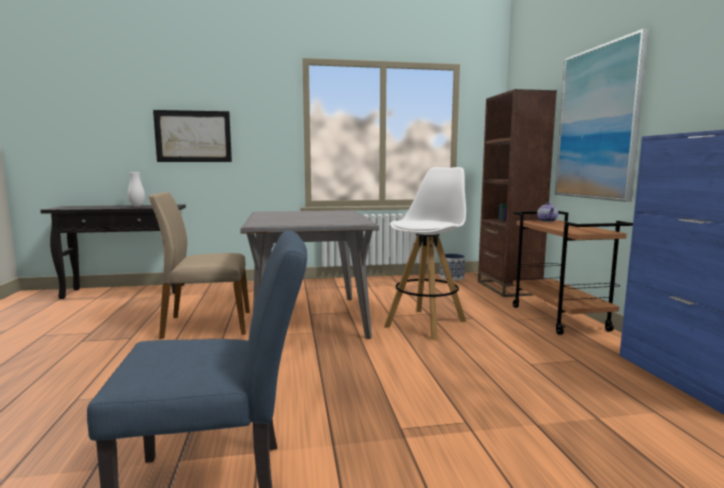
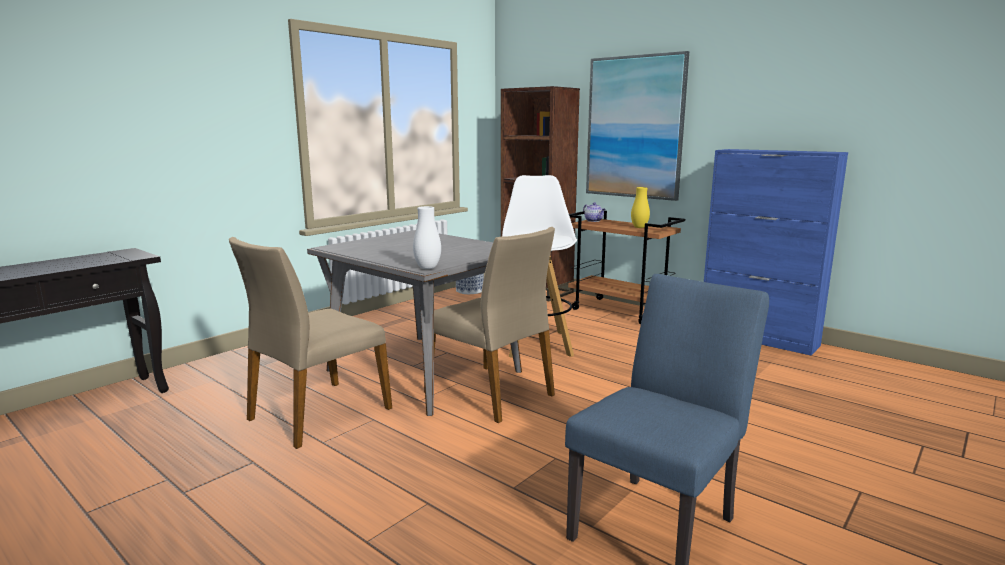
camera: 40 degrees left, 5 degrees up
white vase [128,172,145,207] -> white vase moved to [413,206,441,269]
picture [153,110,232,162] -> none
none -> beige chair [424,227,555,423]
none -> yellow vase [631,187,650,228]

